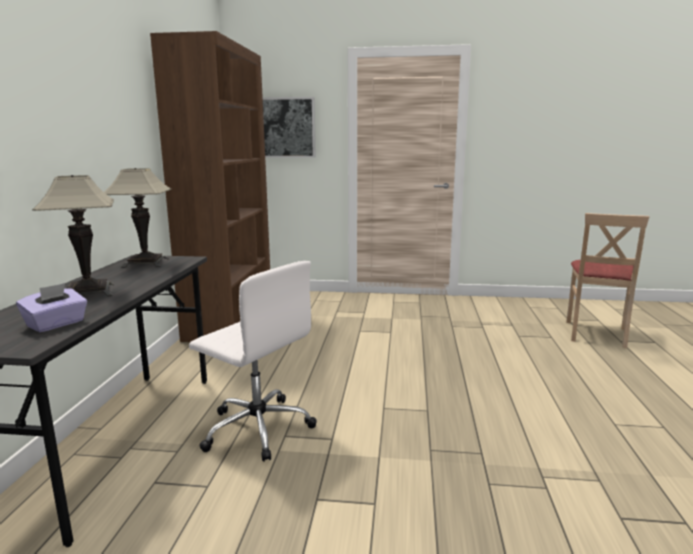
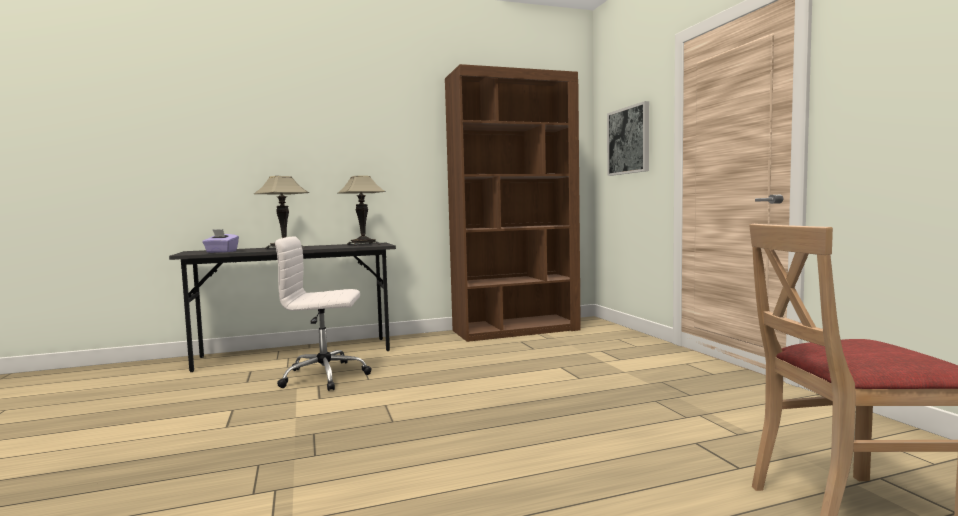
camera: 65 degrees right, 10 degrees down
white office chair [189,261,317,462] -> white office chair turned 75 degrees clockwise [275,236,371,391]

